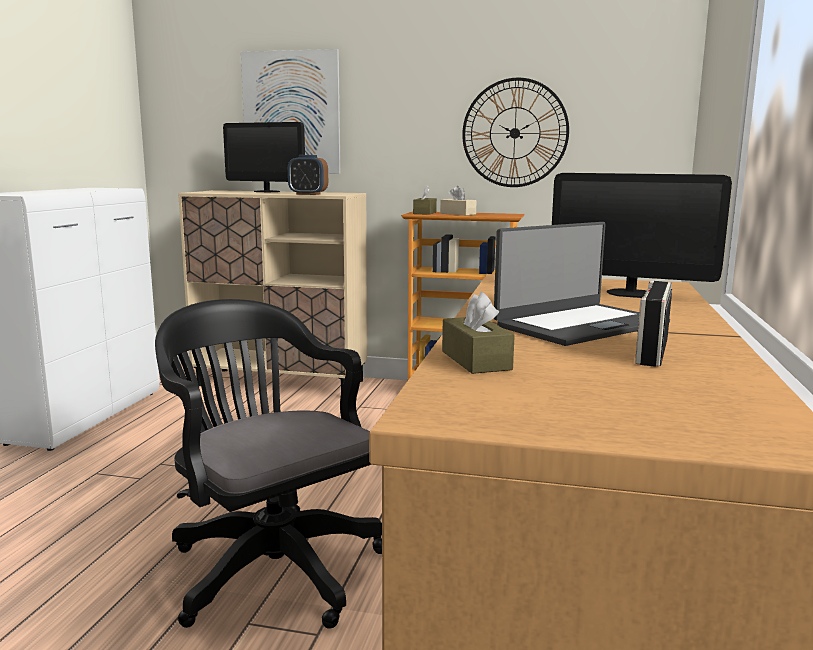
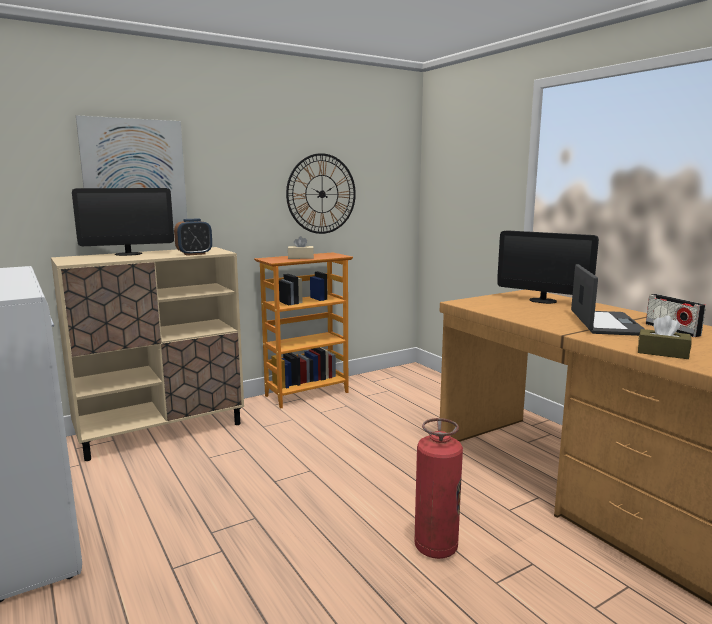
camera: 45 degrees left, 0 degrees up
black office chair [155,299,382,629] -> fire extinguisher [414,418,463,559]
brown tissue box [413,185,437,215] -> none
monitor [552,173,732,298] -> monitor turned 60 degrees clockwise [497,230,599,304]

